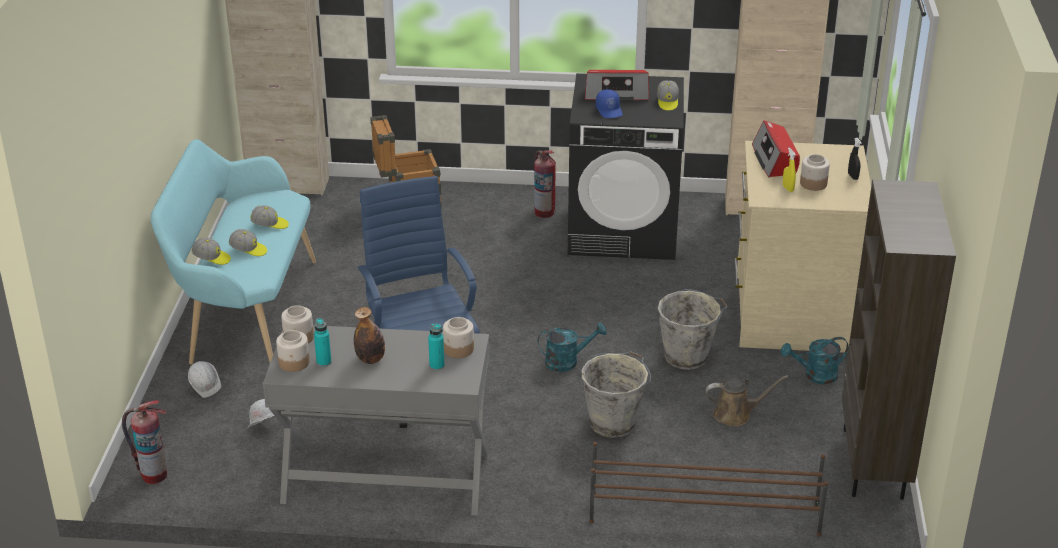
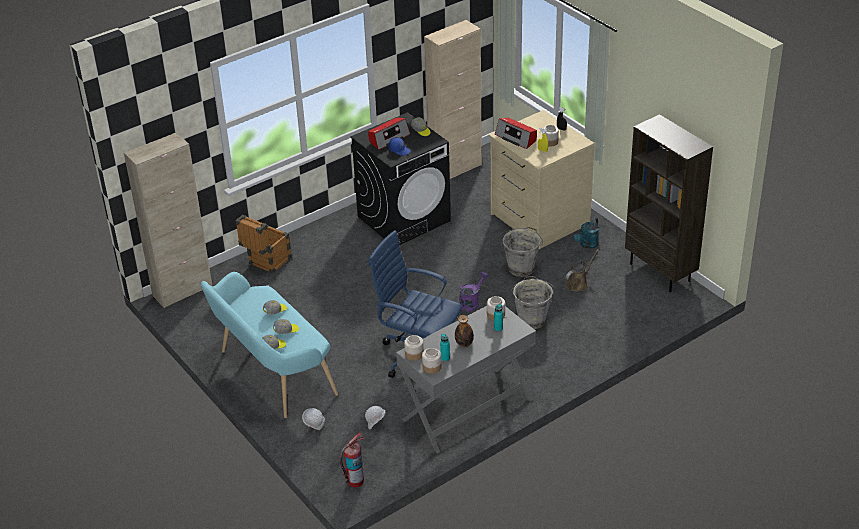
camera: 40 degrees left, 5 degrees up
fire extinguisher [534,150,556,218] -> none
turquoise watering can [538,323,607,372] -> purple watering can [459,272,488,312]
brown shoe rack [589,442,828,536] -> none

